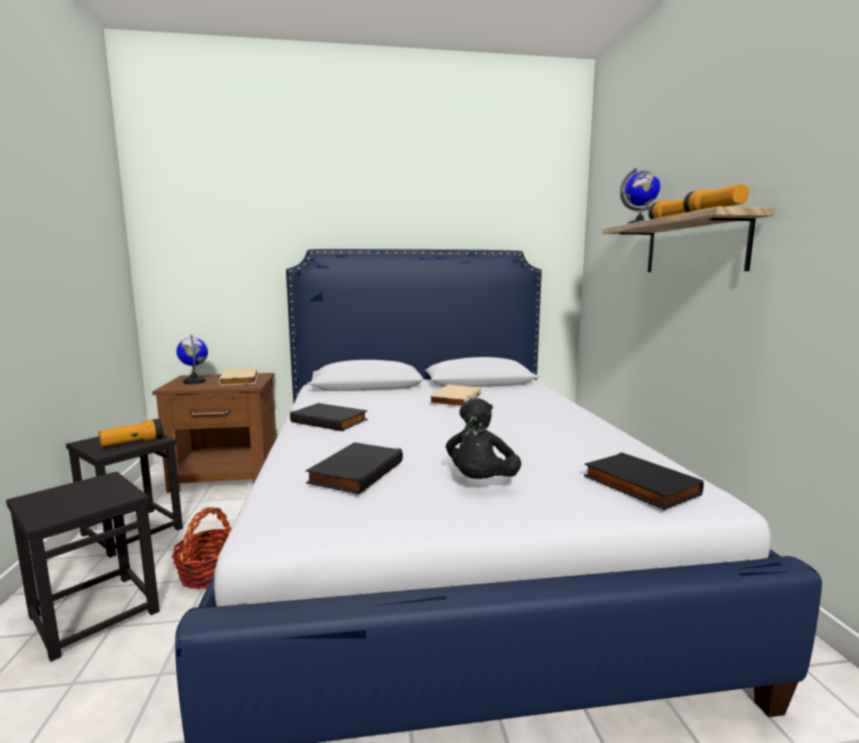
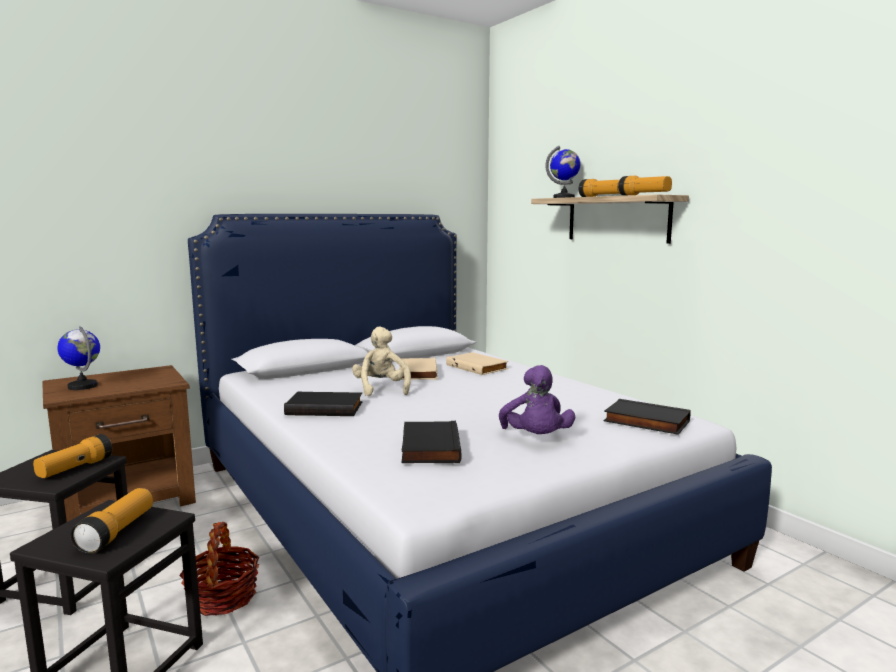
camera: 25 degrees left, 0 degrees up
beige book [219,368,258,386] -> beige book moved to [446,352,508,375]
black plush toy [446,398,521,479] -> purple plush toy [499,365,575,434]
none -> flashlight [70,488,153,554]
none -> beige plush toy [352,327,411,396]

